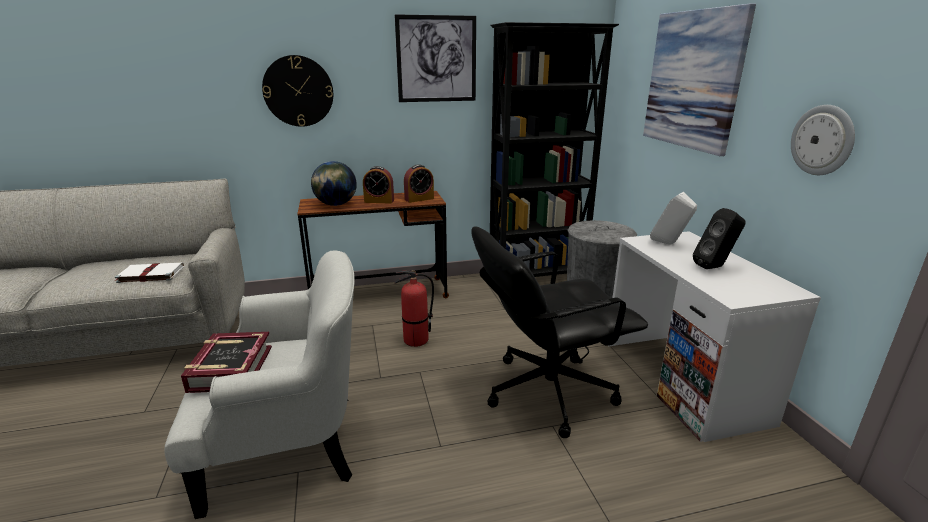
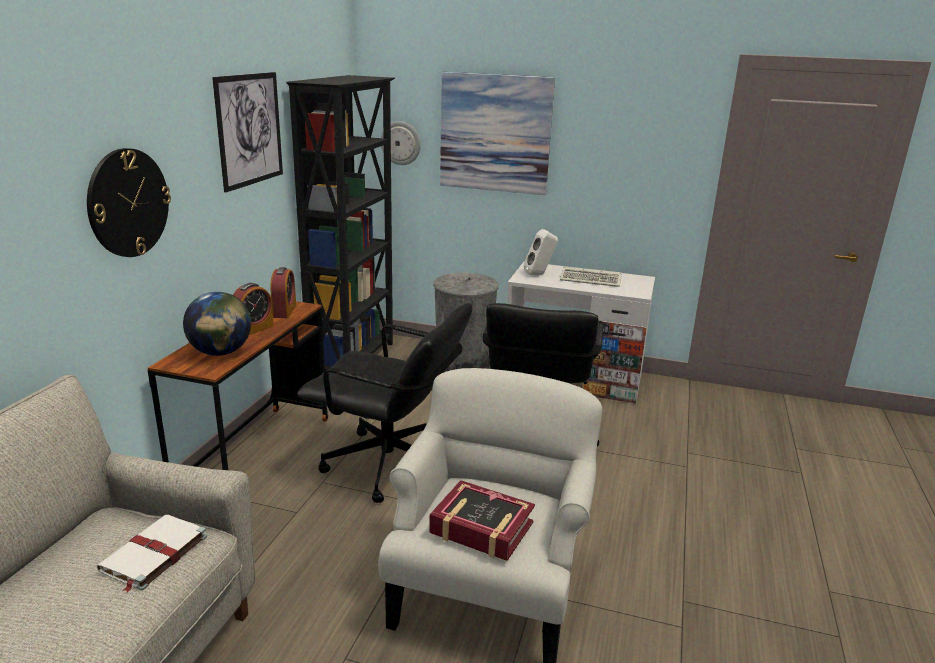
camera: 60 degrees left, 0 degrees up
fire extinguisher [395,270,434,347] -> black office chair [297,303,472,503]
black speaker [693,208,745,269] -> keyboard [560,266,622,287]
wall clock [791,105,855,175] -> wall clock moved to [381,121,421,165]

